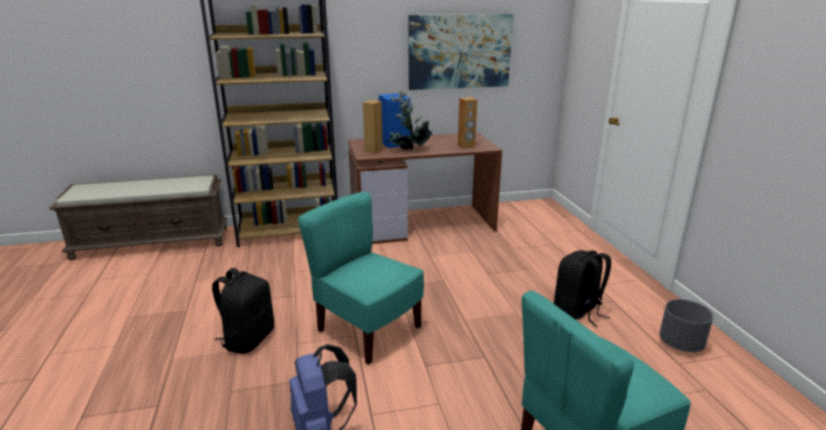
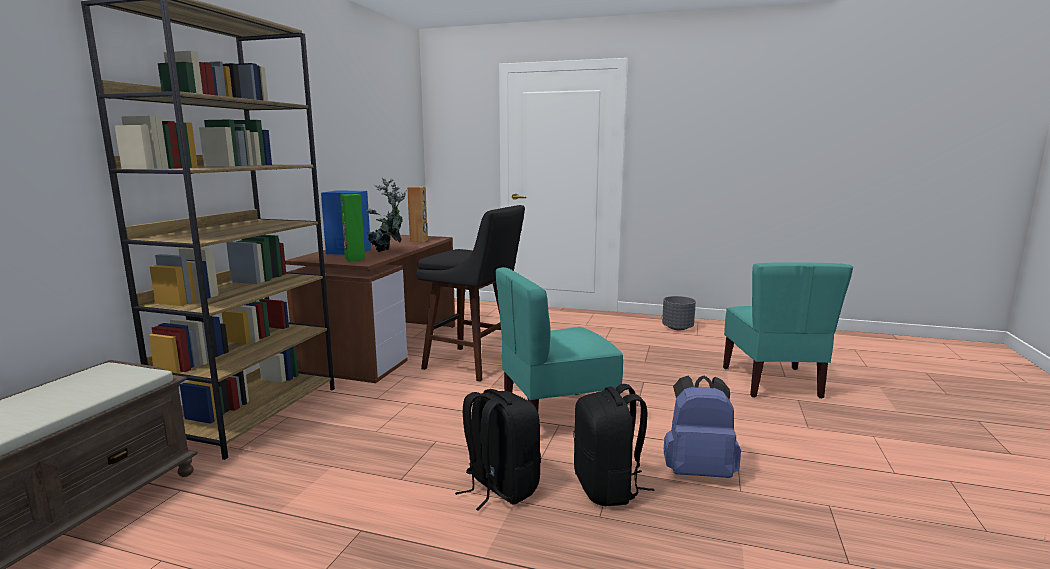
camera: 60 degrees left, 10 degrees down
brown speaker [363,100,383,154] -> green speaker [340,194,365,261]
picture [409,14,513,90] -> none
black backpack [554,250,611,327] -> black backpack moved to [573,384,655,506]
none -> black stool [416,205,525,382]

